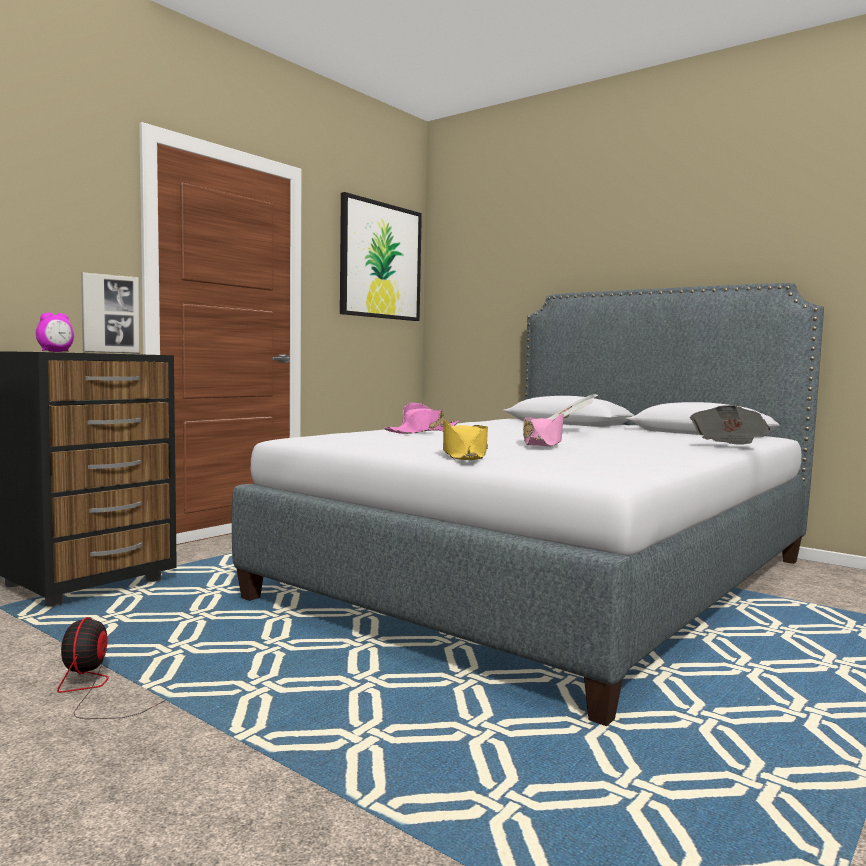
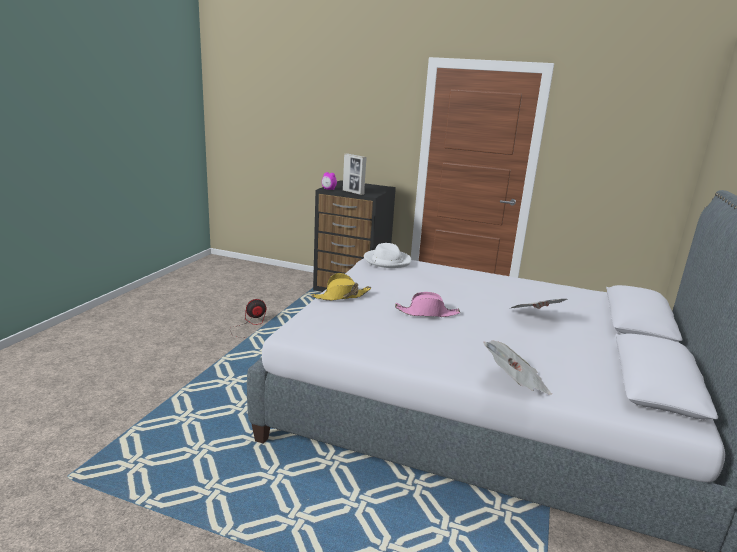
camera: 70 degrees right, 15 degrees up
picture [340,192,422,321] -> none
pink hat [384,402,459,434] -> none
none -> white hat [364,243,411,268]

